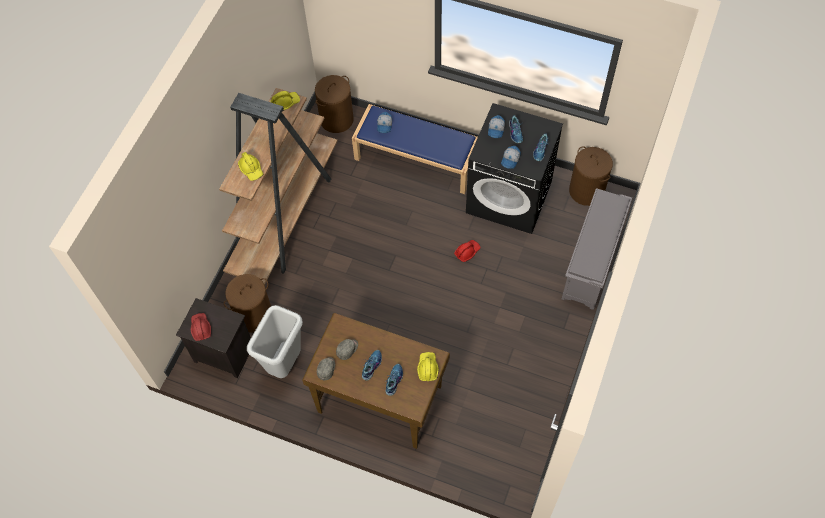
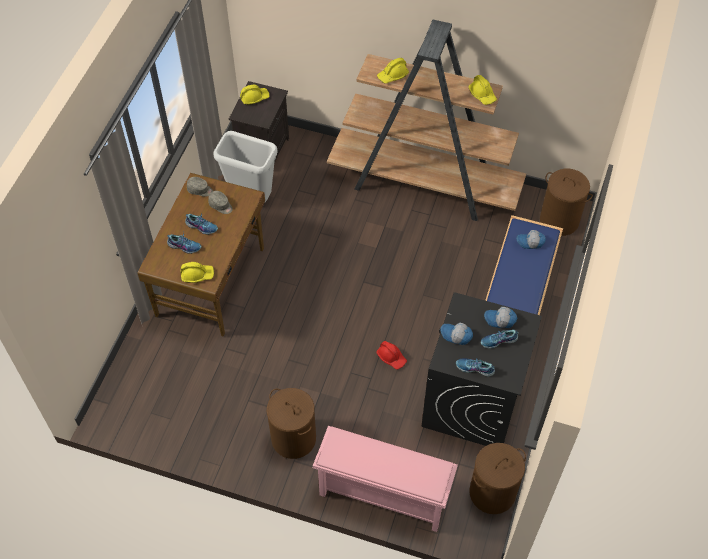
camera: 85 degrees right, 5 degrees down
red hard hat [191,313,211,341] -> yellow hard hat [240,85,270,105]
brown laundry basket [224,274,271,333] -> brown laundry basket moved to [267,388,316,459]
grey shoe rack [562,188,632,310] -> pink shoe rack [313,426,458,532]

